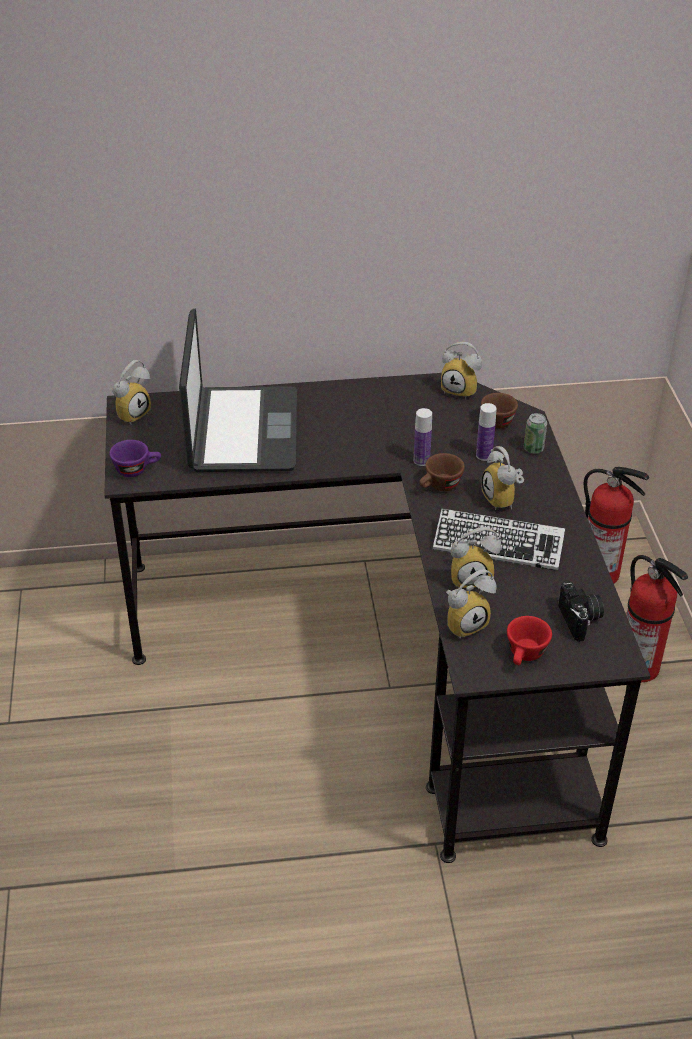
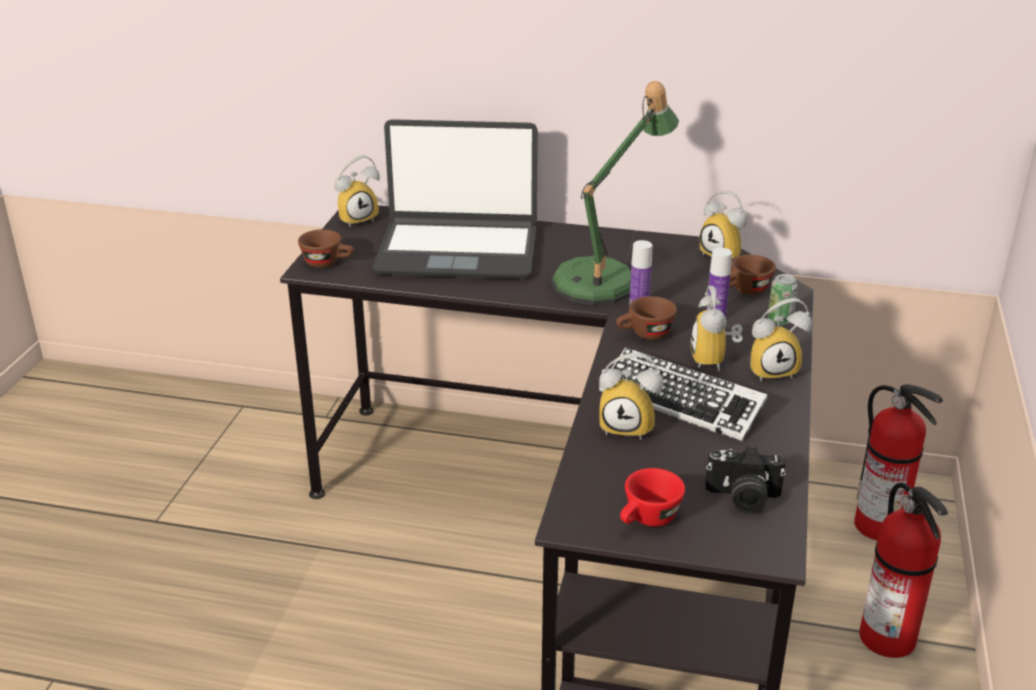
camera: 20 degrees right, 10 degrees down
purple cup [109,440,161,477] -> brown cup [298,229,354,268]
laptop [179,309,297,472] -> laptop turned 75 degrees clockwise [373,119,538,279]
alarm clock [446,569,497,639] -> alarm clock moved to [750,298,812,382]
camera [558,580,604,642] -> camera turned 90 degrees clockwise [705,446,786,514]
none -> table lamp [551,81,679,305]

